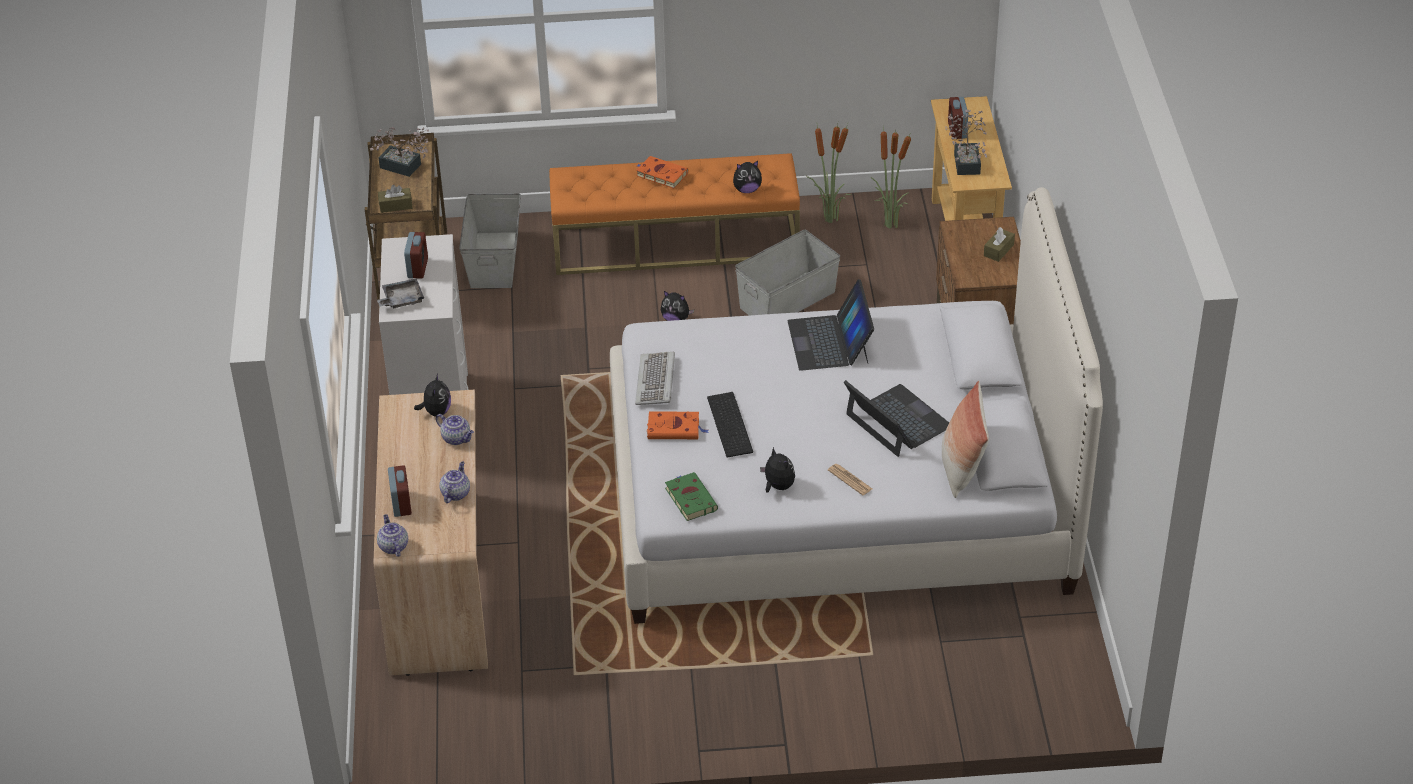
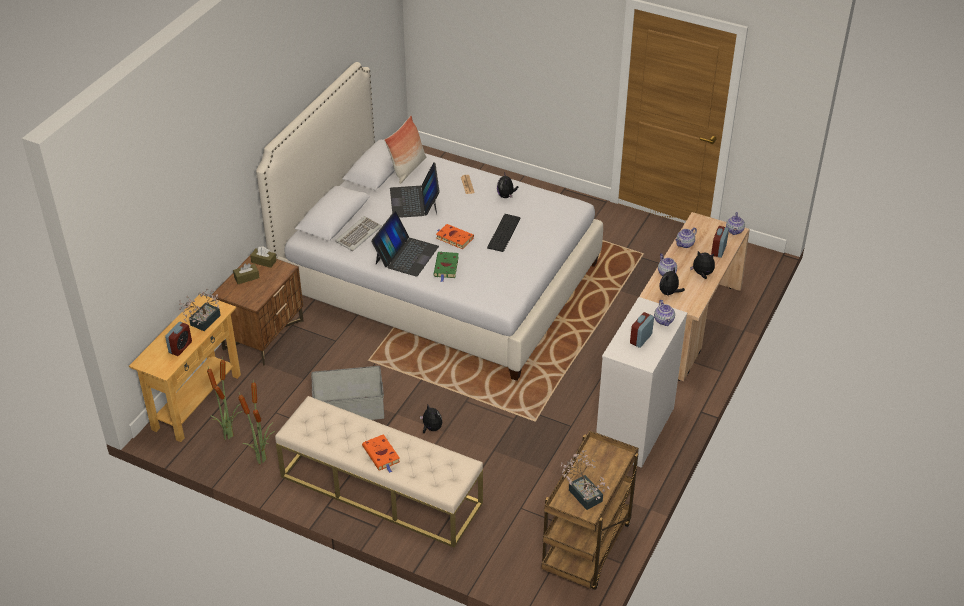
camera: 150 degrees left, 0 degrees up
grey tray [377,278,424,308] -> teapot [654,300,675,326]
brown tissue box [378,185,413,213] -> brown tissue box moved to [250,246,277,268]
grey storage box [459,193,521,288] -> none
orange bench [549,153,800,275] -> beige bench [275,396,483,548]
keyboard [635,352,675,405] -> keyboard moved to [335,216,382,251]
orange book [647,411,709,439] -> orange book moved to [436,224,474,249]
green book [665,472,718,521] -> green book moved to [433,252,459,282]
plush toy [733,161,762,193] -> plush toy moved to [690,251,715,279]

